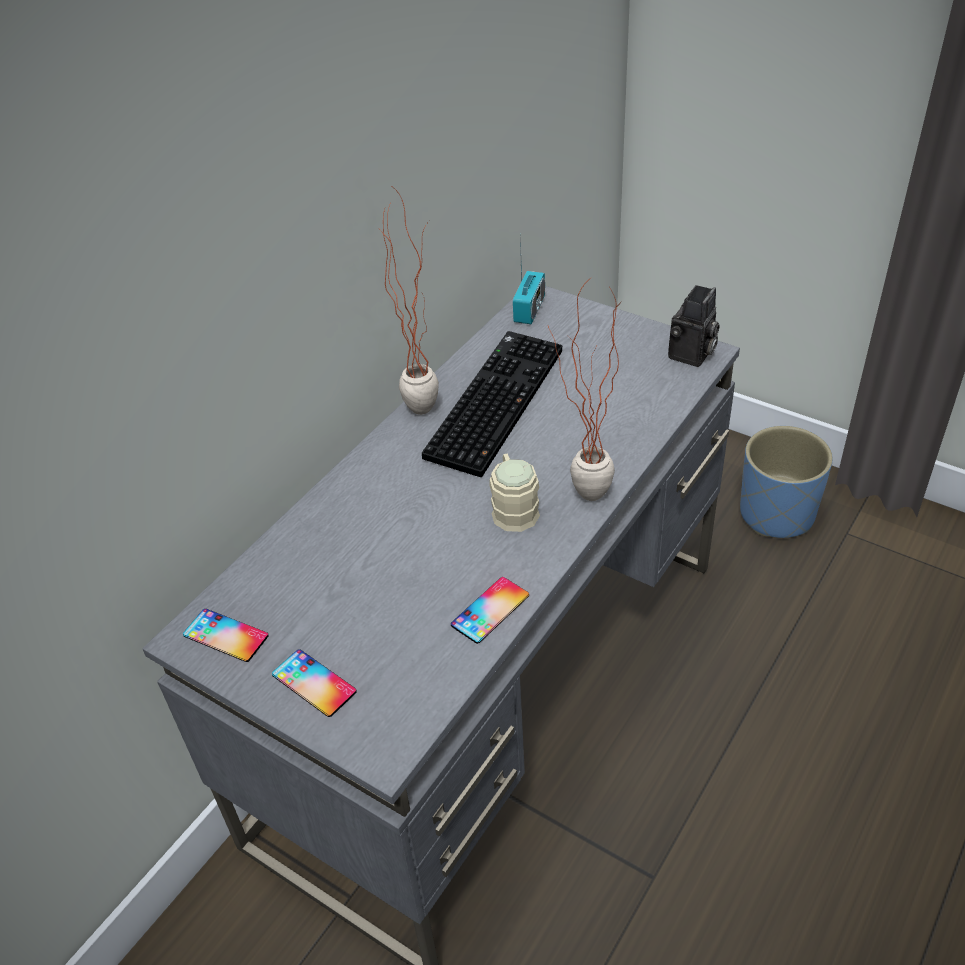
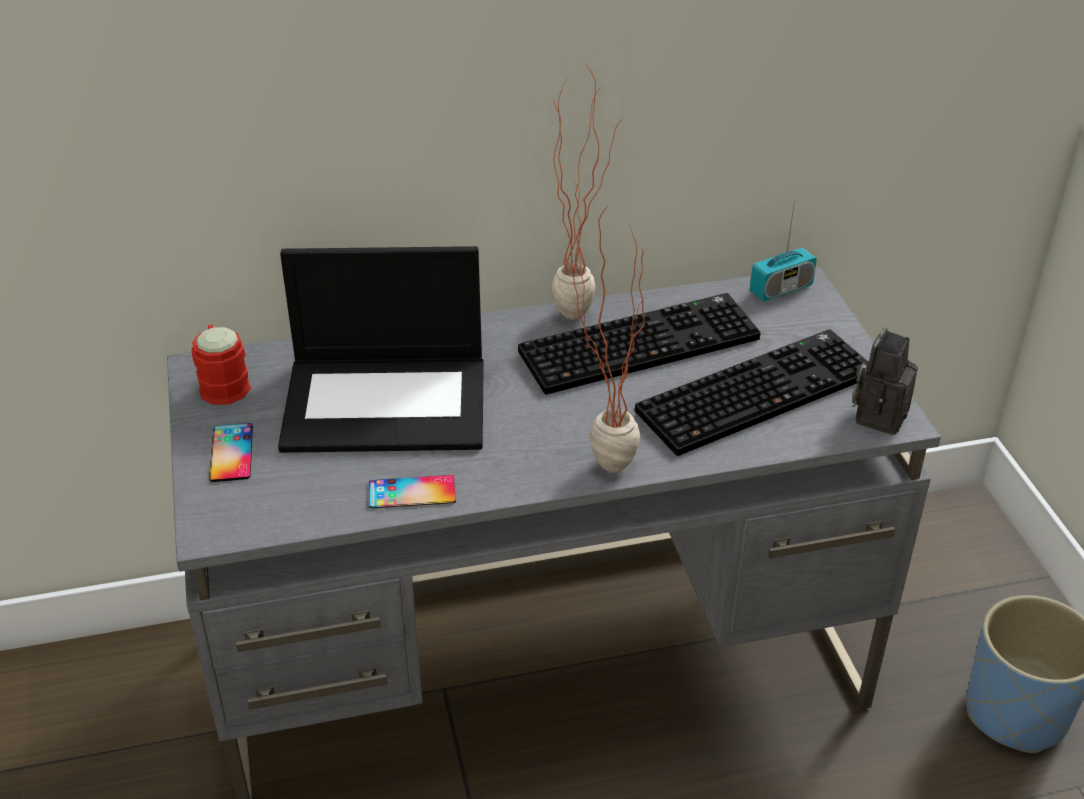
camera: 40 degrees right, 5 degrees down
phone [183,609,269,662] -> red mug [191,325,251,405]
beige mug [489,454,540,532] -> none
camera [668,285,720,367] -> camera turned 135 degrees clockwise [852,327,918,435]
none -> laptop [278,246,484,453]
none -> keyboard [635,329,869,456]

